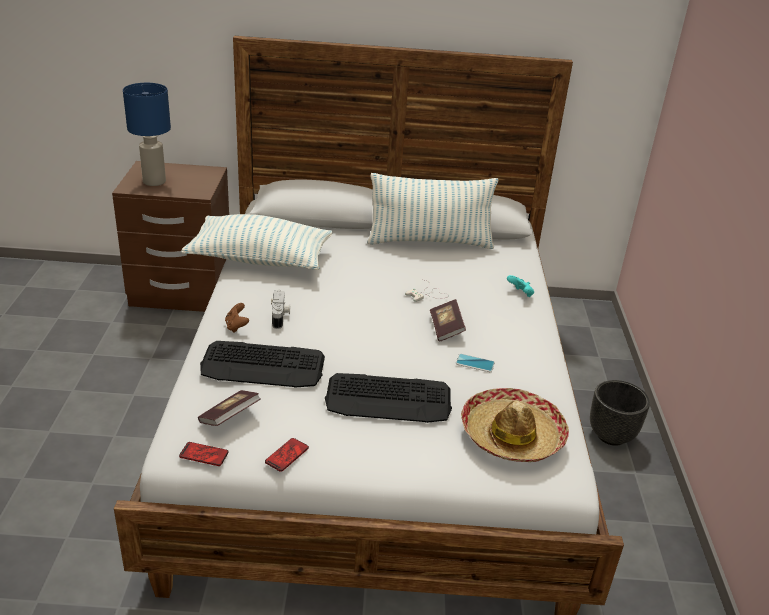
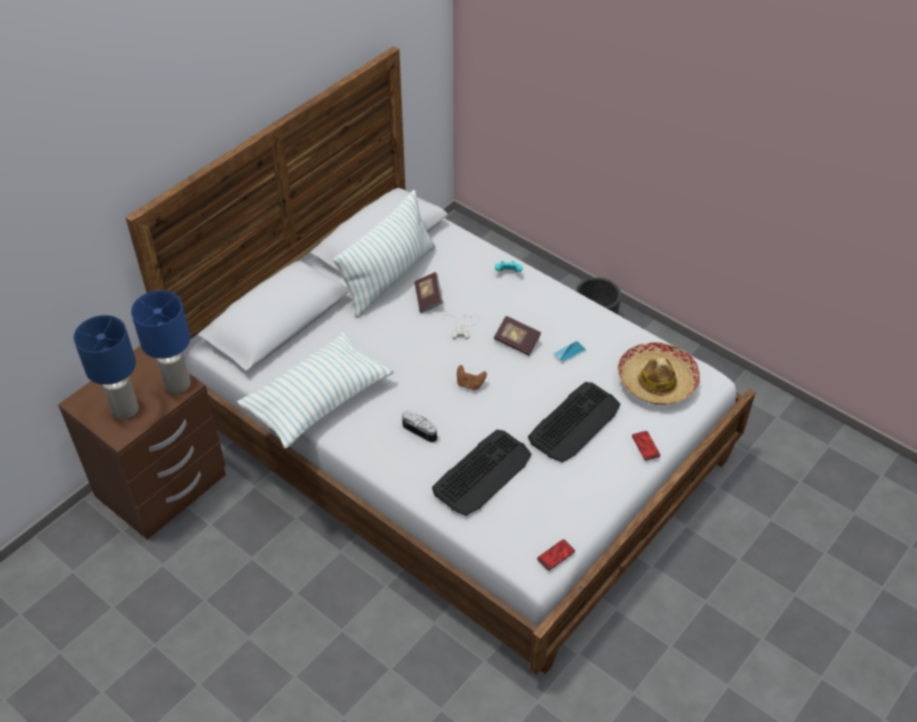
camera: 50 degrees left, 15 degrees up
book [198,390,261,426] -> book moved to [414,272,443,313]
brown game controller [225,303,249,333] -> brown game controller moved to [457,365,487,390]
phone [265,438,309,472] -> phone moved to [632,431,660,460]
none -> blue table lamp [131,290,191,394]

